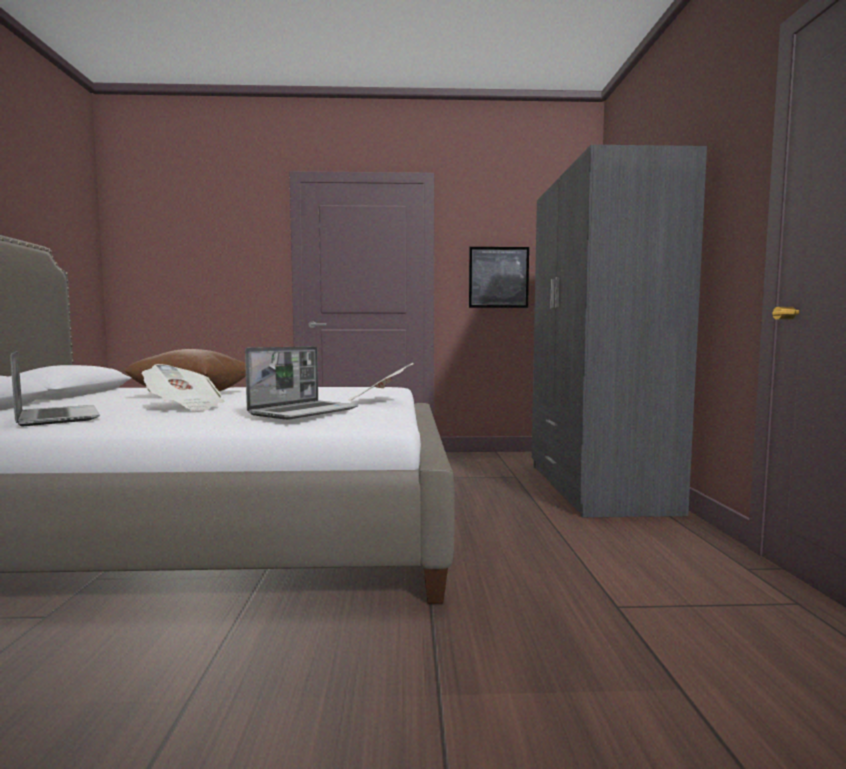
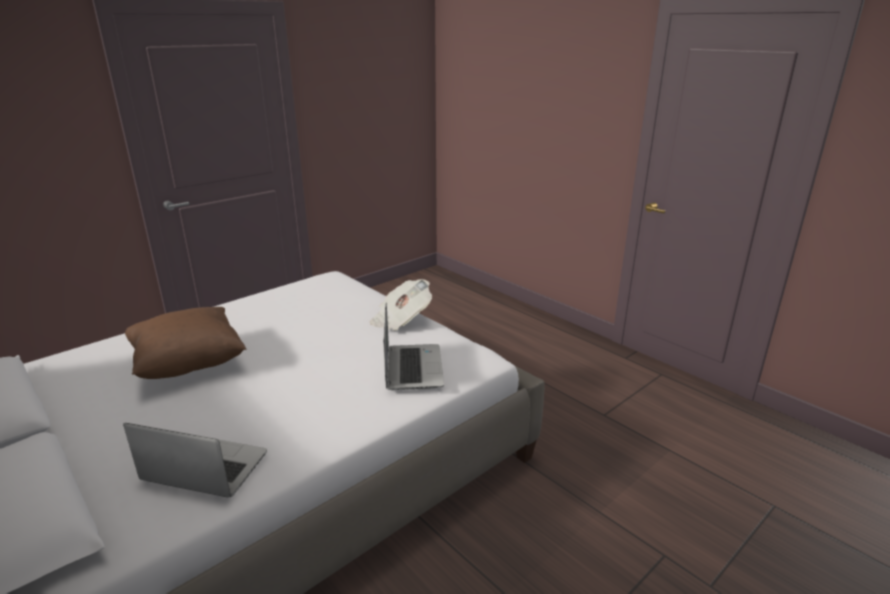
camera: 40 degrees left, 20 degrees up
newspaper [142,364,225,412] -> none
picture [469,247,529,308] -> none
grey wardrobe [532,145,707,517] -> none

